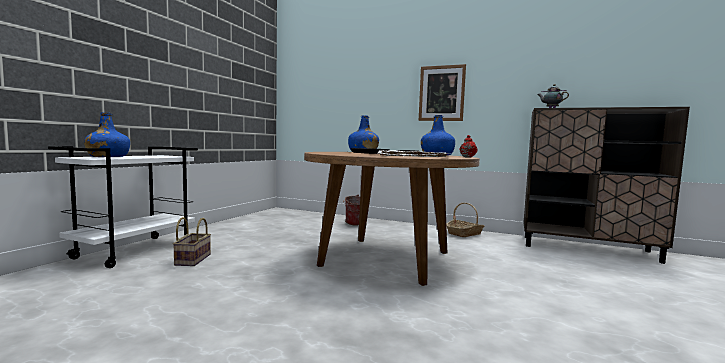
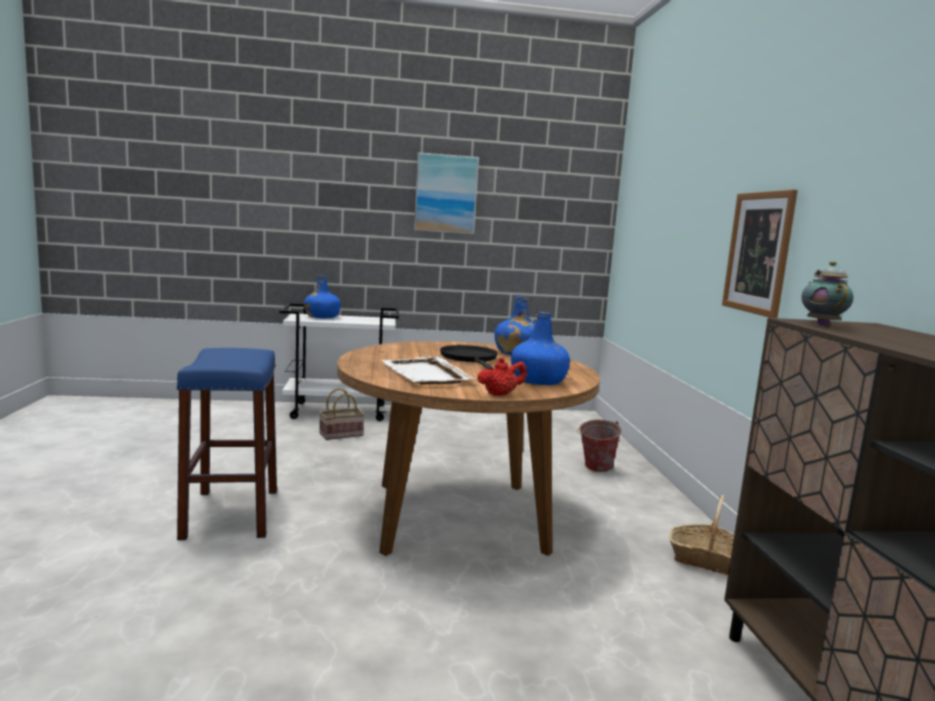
camera: 60 degrees right, 5 degrees up
none -> blue stool [177,348,277,540]
none -> picture [414,152,479,234]

